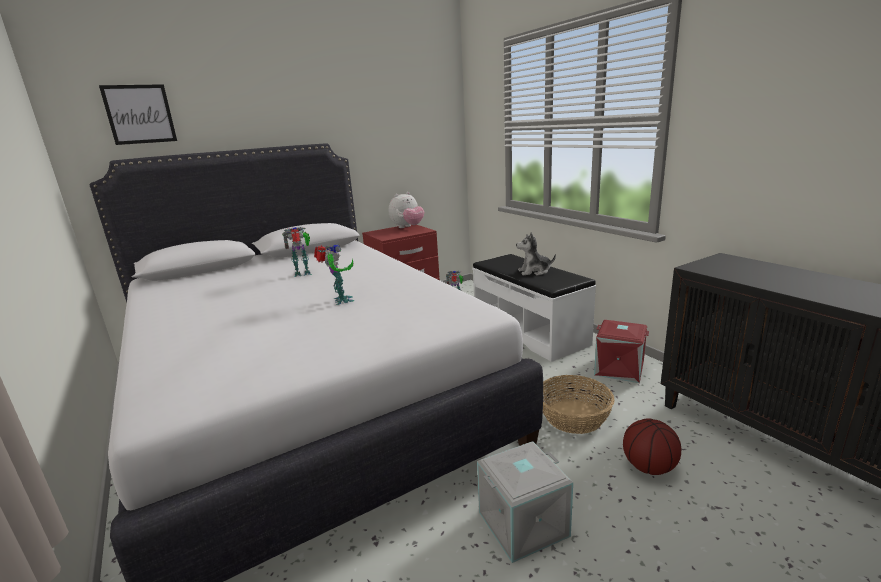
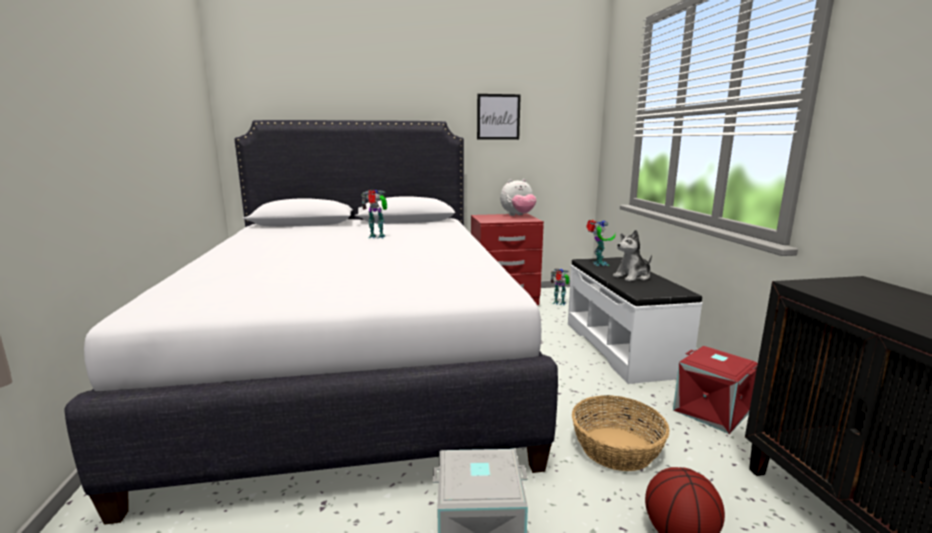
camera: 20 degrees right, 5 degrees down
picture [99,84,177,145] -> picture moved to [477,94,521,140]
toy robot [314,243,355,305] -> toy robot moved to [586,220,615,266]
plush toy [516,232,556,276] -> plush toy turned 45 degrees counterclockwise [613,230,652,281]

